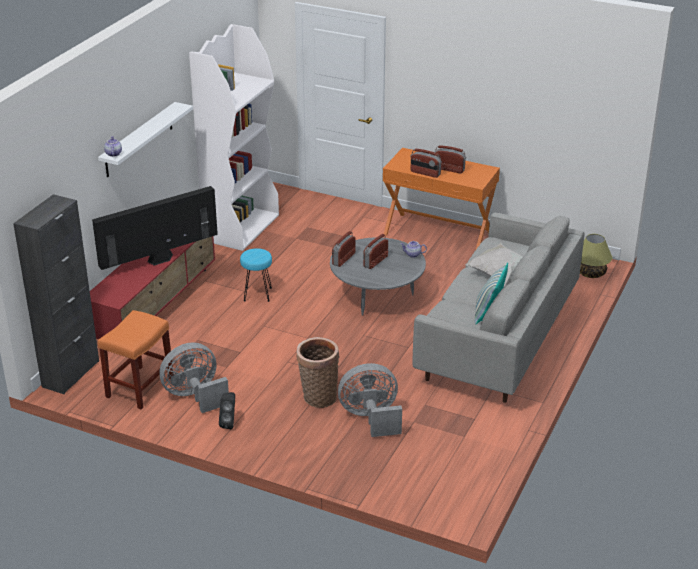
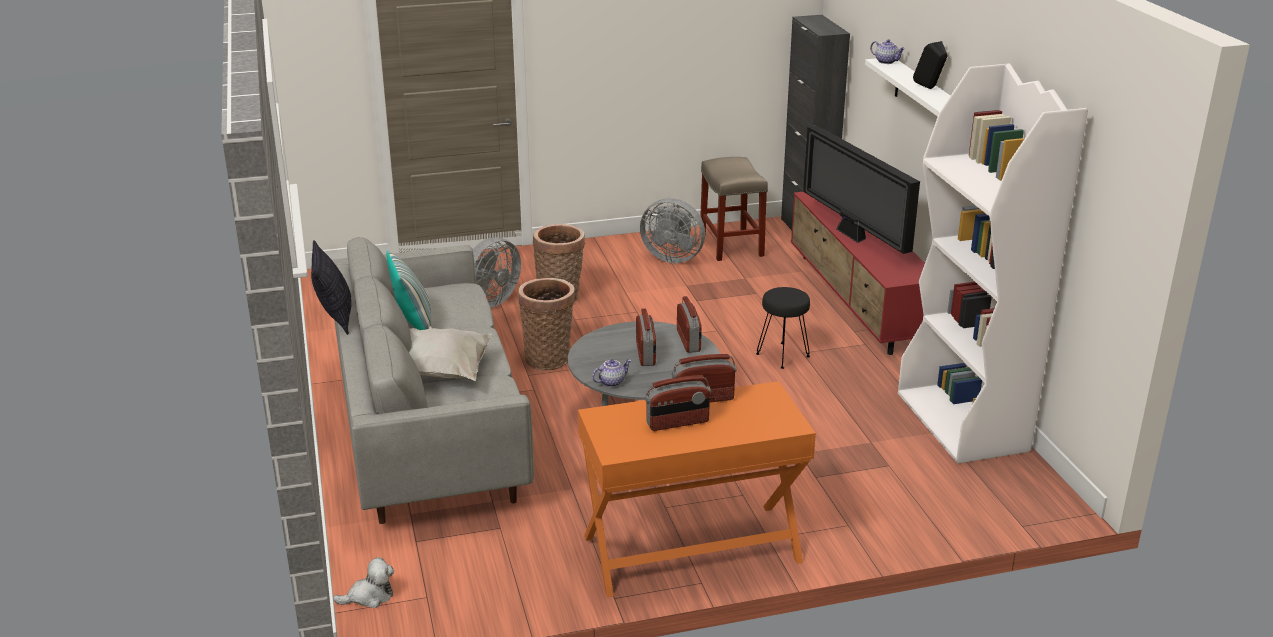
camera: 140 degrees right, 5 degrees down
television [92,186,218,270] -> television turned 135 degrees clockwise [803,125,920,254]
orange stool [98,310,174,409] -> beige stool [700,157,768,261]
grey fan [159,342,229,413] -> grey fan turned 90 degrees clockwise [640,198,705,263]
black speaker [219,392,235,429] -> black speaker moved to [913,41,948,89]
turquoise stool [240,248,272,302] -> black stool [756,287,810,369]
table lamp [580,234,612,278] -> plush toy [333,557,394,608]
none -> pillow [311,240,352,335]
none -> basket [518,278,575,370]

